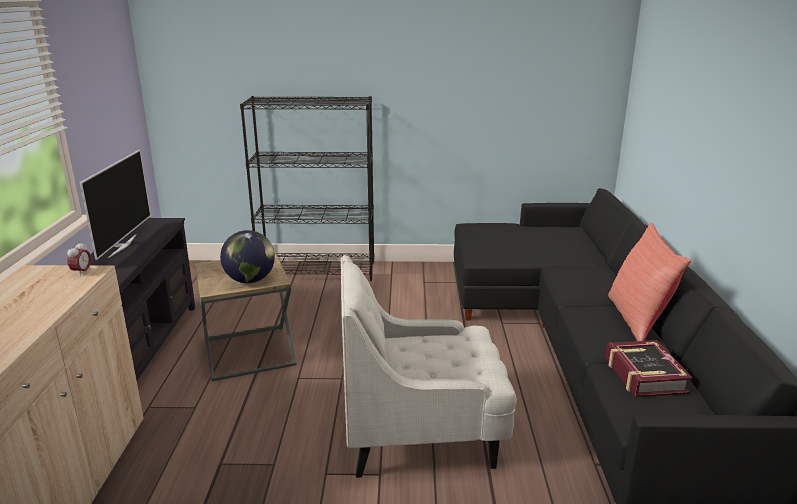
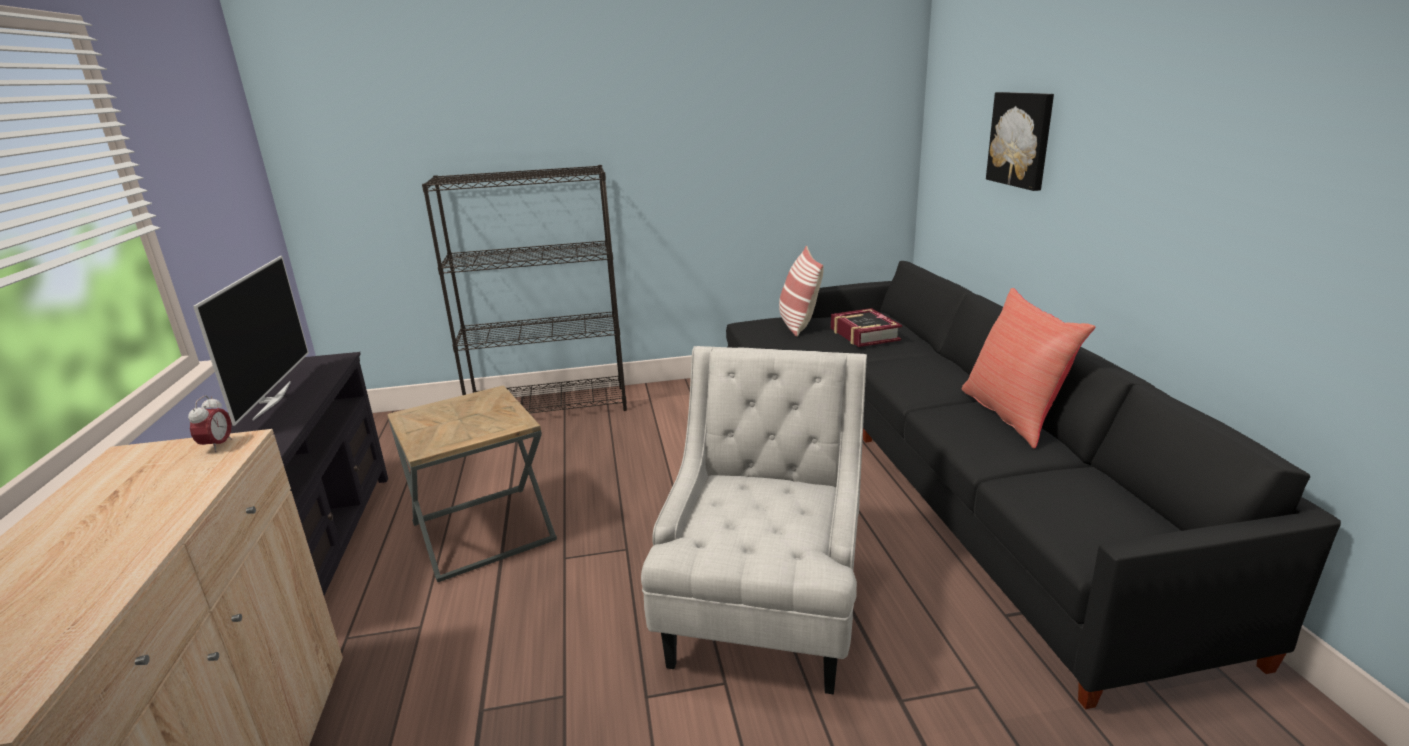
camera: 10 degrees left, 0 degrees up
globe [220,230,275,283] -> none
white armchair [341,256,517,478] -> white armchair turned 120 degrees clockwise [641,346,867,694]
book [605,340,693,397] -> book moved to [831,308,902,347]
none -> pillow [779,246,824,337]
none -> picture [986,92,1054,191]

